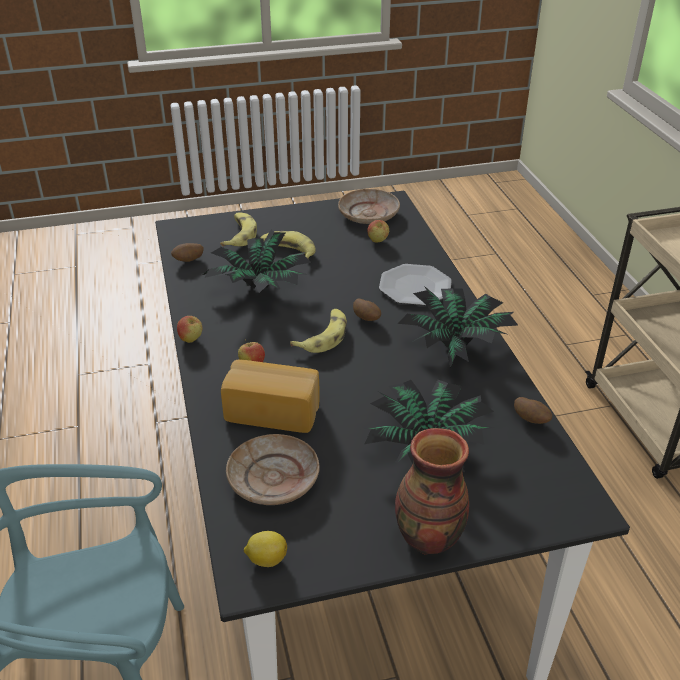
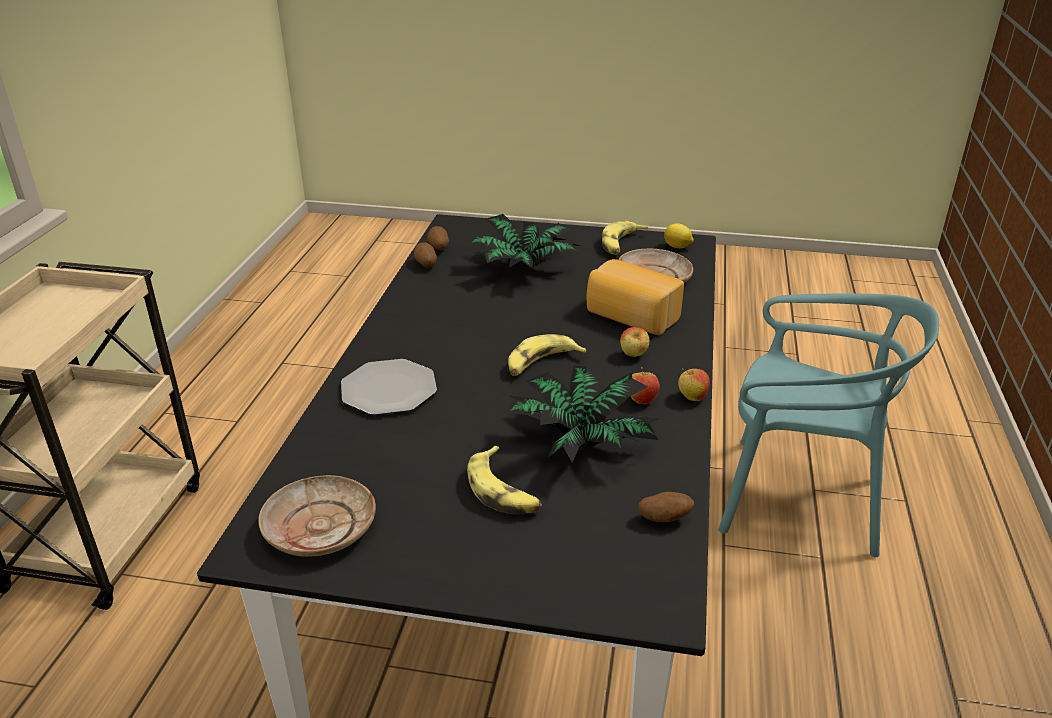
camera: 155 degrees left, 5 degrees down
banana [220,212,257,246] -> banana moved to [602,221,648,255]
potato [353,299,381,321] -> potato moved to [427,226,449,250]
apple [367,220,389,243] -> apple moved to [631,367,659,404]
vase [395,428,469,555] -> none
potted plant [398,286,518,368] -> none

